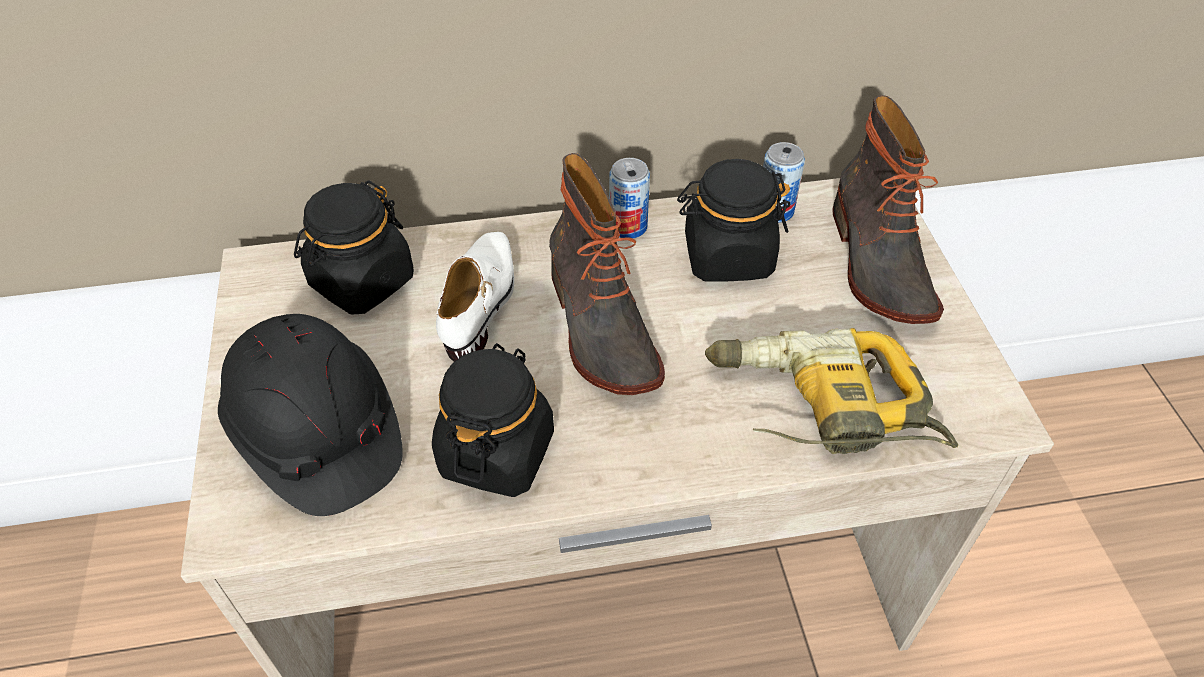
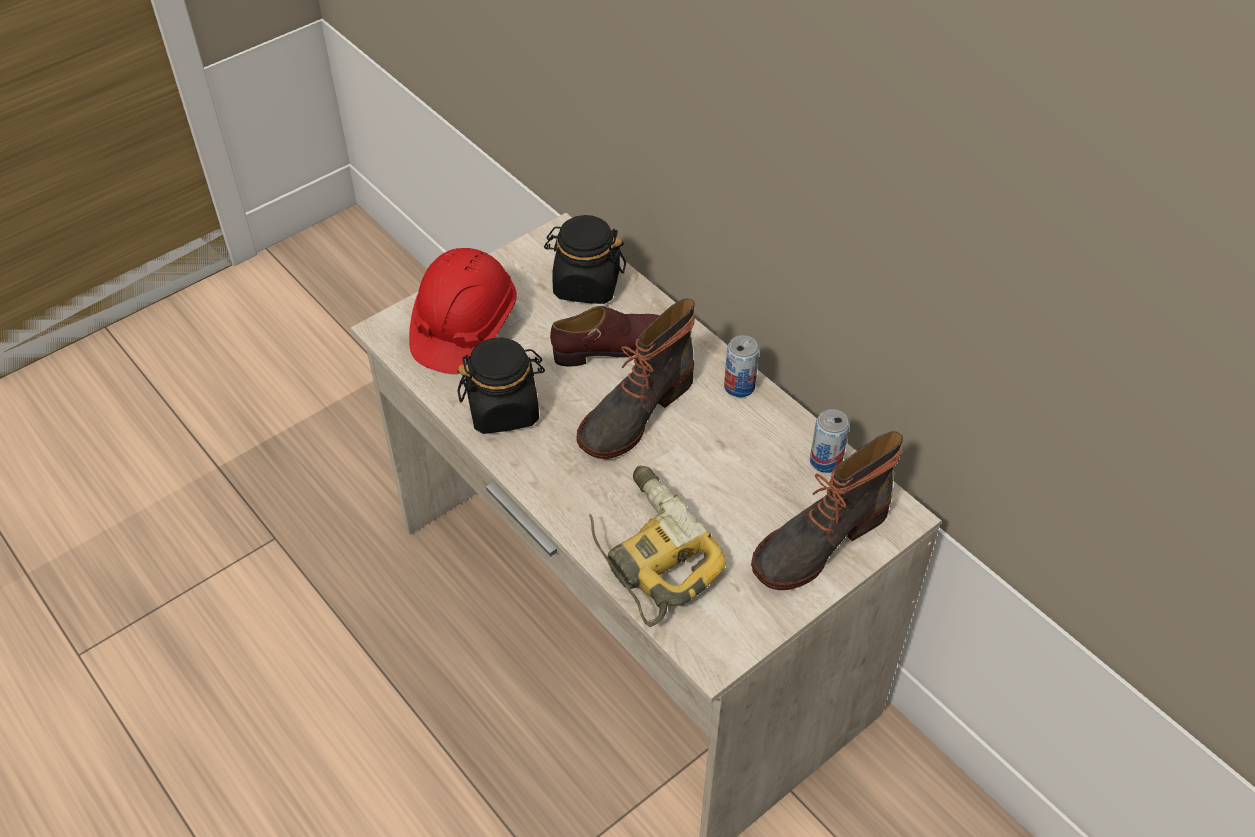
camera: 60 degrees right, 0 degrees up
black hard hat [218,314,403,516] -> red hard hat [409,248,517,374]
white shoe [436,232,514,362] -> brown shoe [550,306,660,367]
black jar [677,159,790,282] -> none

